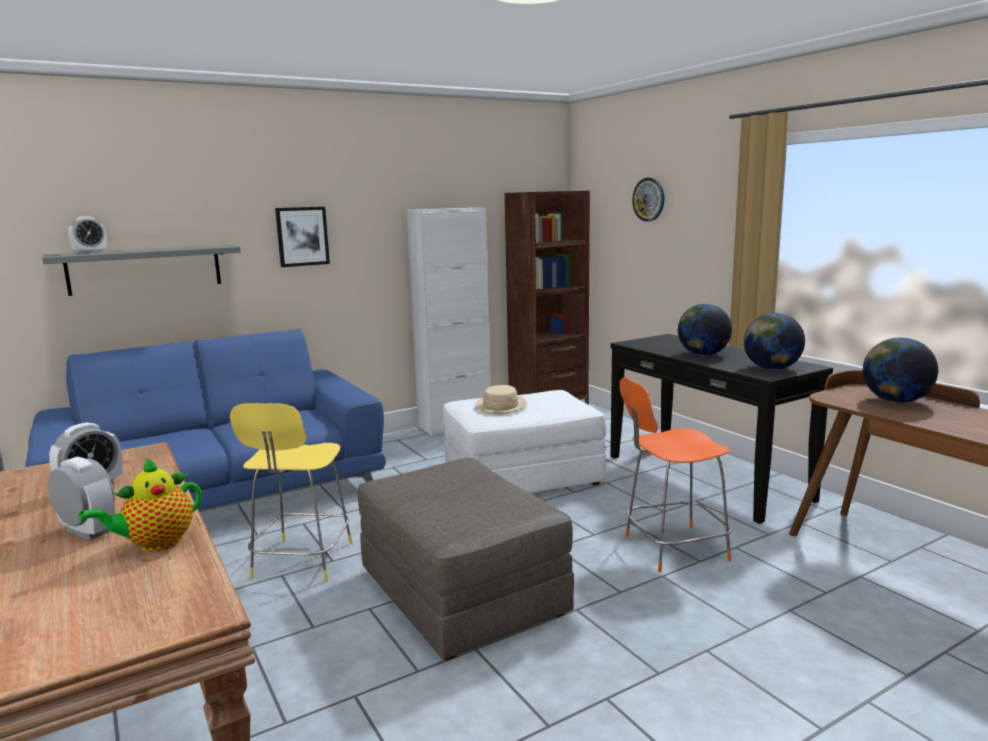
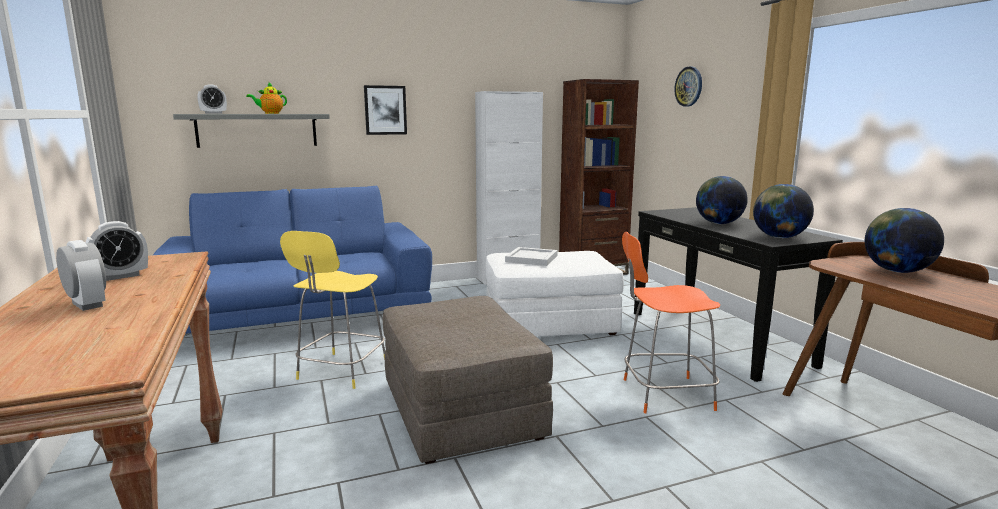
camera: 10 degrees right, 0 degrees up
teapot [79,458,202,552] -> teapot moved to [246,82,287,114]
beige hat [474,385,527,414] -> white tray [505,247,558,266]

